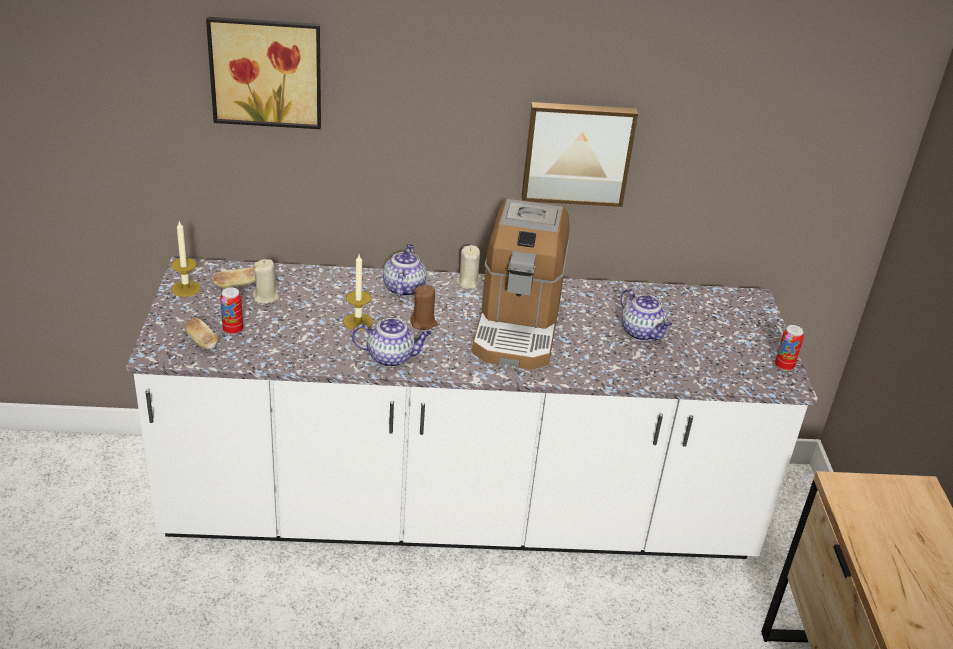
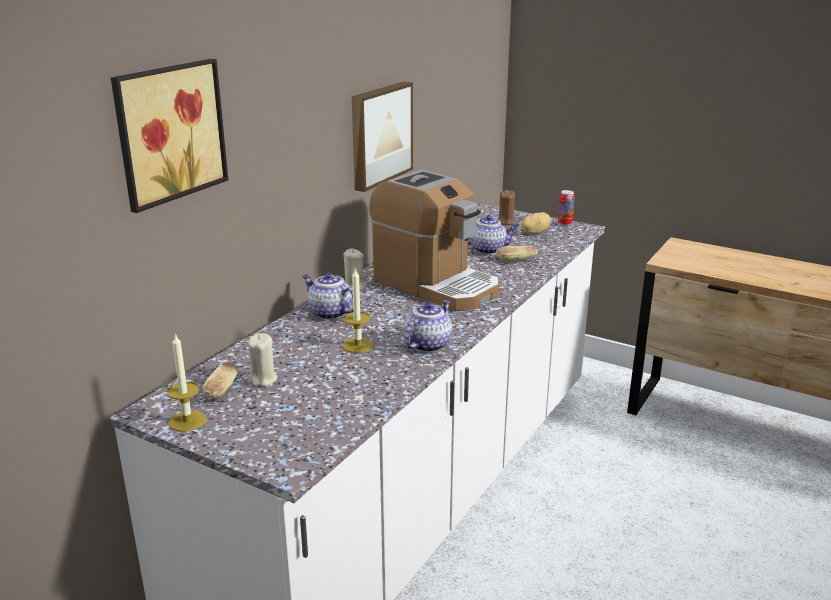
camera: 55 degrees left, 10 degrees down
bread [185,318,218,350] -> bread moved to [496,245,538,261]
can [220,287,243,335] -> none
brown candle [410,285,437,330] -> brown candle moved to [498,190,516,225]
none -> potato [521,212,551,235]

